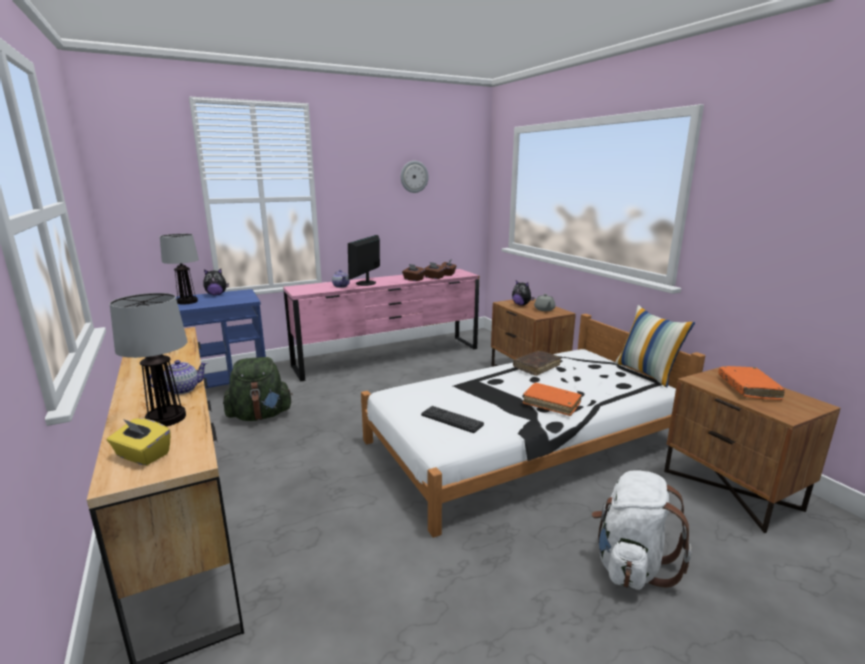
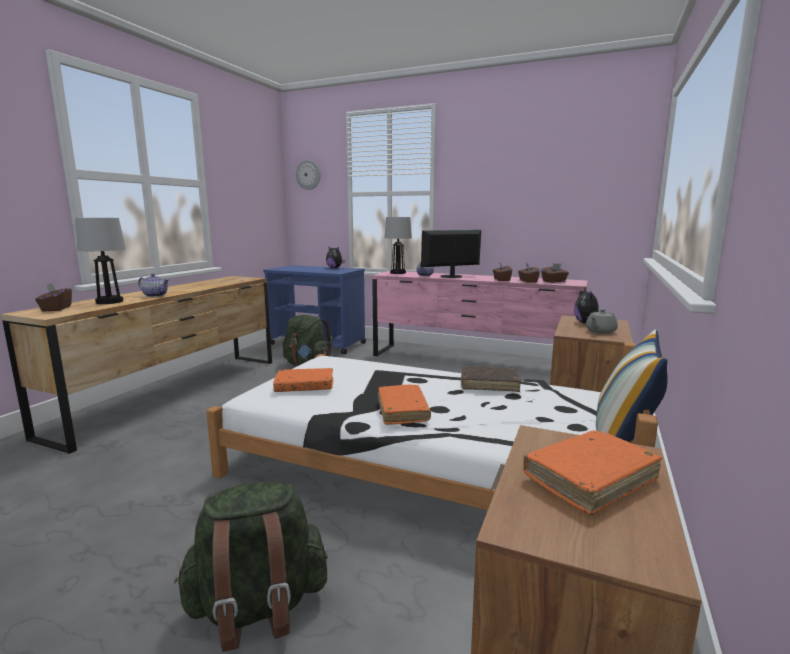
camera: 50 degrees right, 5 degrees down
yellow tissue box [107,418,171,466] -> brown tissue box [35,282,72,311]
table lamp [160,234,199,305] -> table lamp moved to [385,217,412,274]
wall clock [401,161,429,193] -> wall clock moved to [296,160,320,190]
keyboard [421,406,484,433] -> orange book [273,368,333,392]
white backpack [592,470,692,590] -> green backpack [174,482,327,652]

